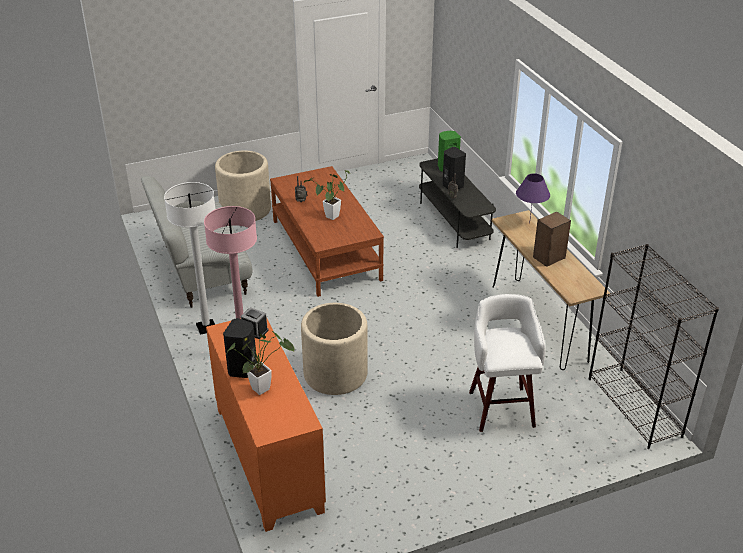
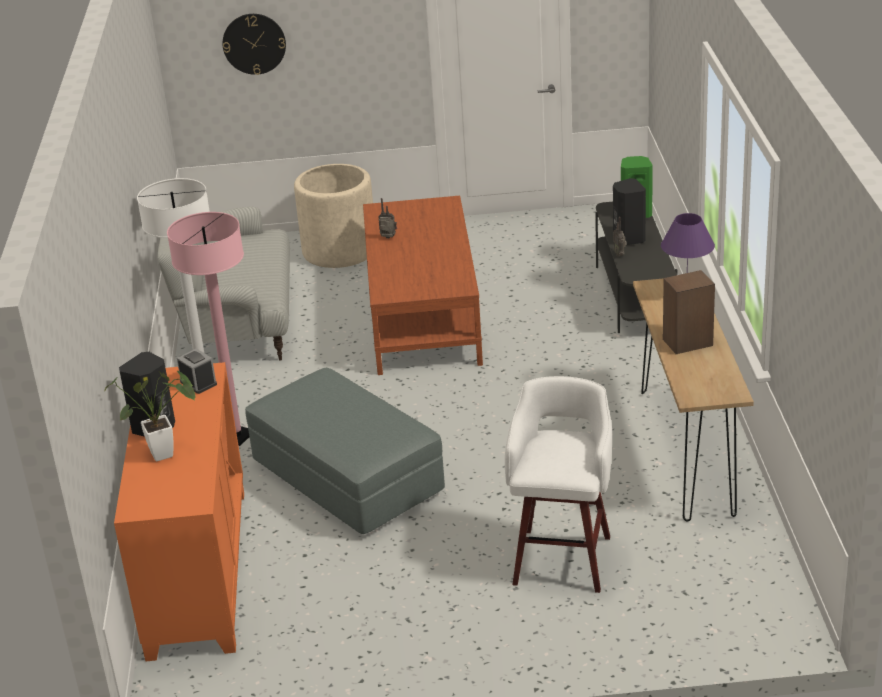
camera: 20 degrees right, 5 degrees down
beige planter [301,303,368,395] -> grey ottoman [245,368,445,534]
potted plant [304,170,350,220] -> none
black bookcase [589,244,719,449] -> none
none -> wall clock [223,14,286,75]

